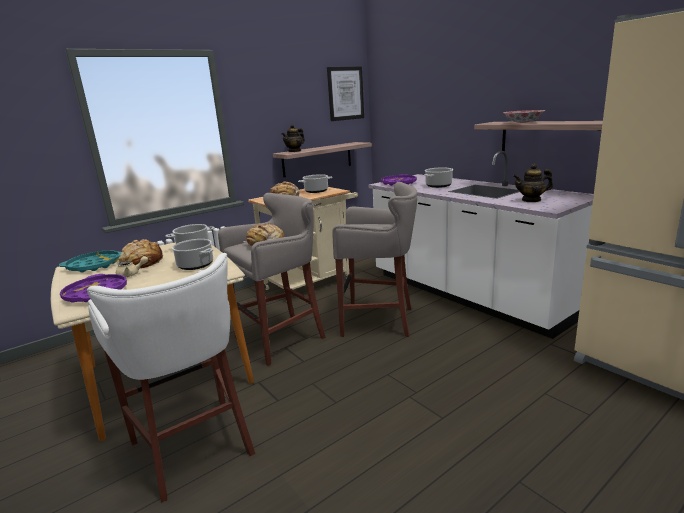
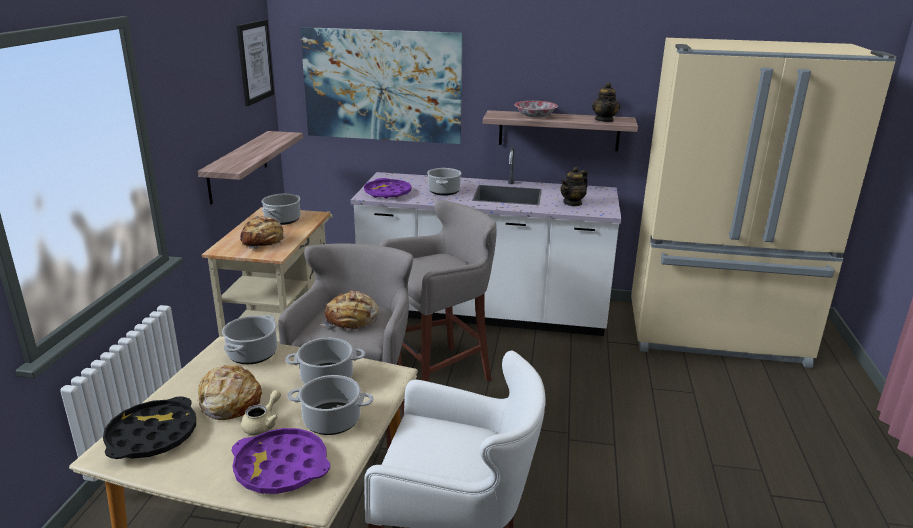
camera: 45 degrees left, 5 degrees up
turquoise tray [59,250,122,272] -> black tray [103,396,196,459]
teapot [281,124,305,152] -> teapot moved to [592,82,620,122]
none -> cooking pot [287,375,373,435]
none -> picture [300,27,463,144]

